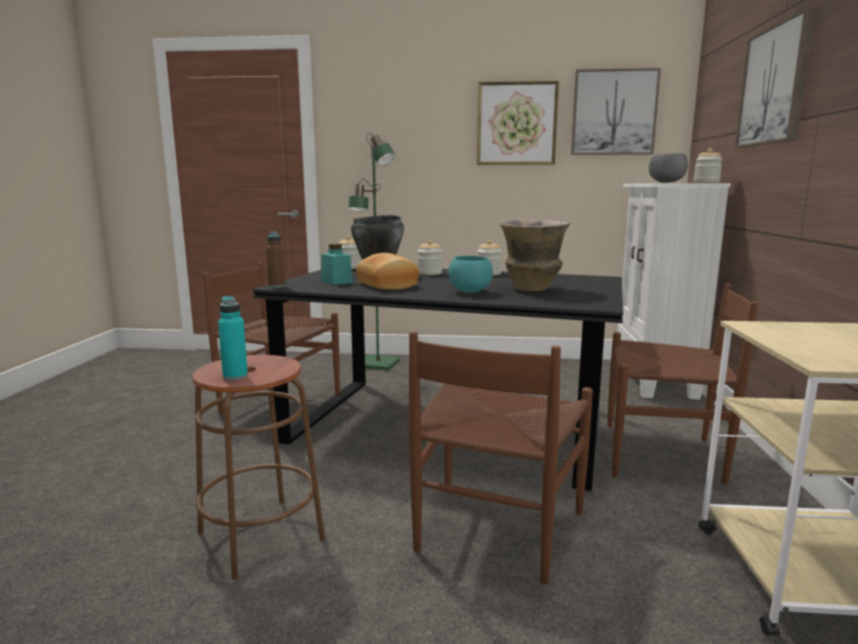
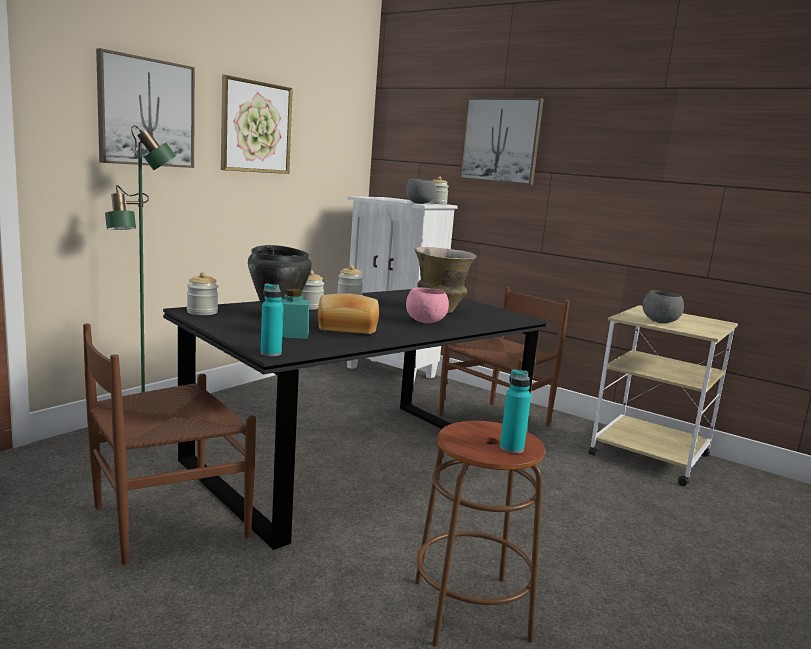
camera: 60 degrees left, 0 degrees up
brown bottle [266,231,285,288] -> turquoise bottle [261,283,284,356]
brown chair [409,331,593,585] -> none
turquoise bowl [448,256,493,293] -> pink bowl [406,287,449,323]
picture [571,68,661,155] -> picture moved to [96,48,195,168]
none -> grey bowl [643,290,684,323]

